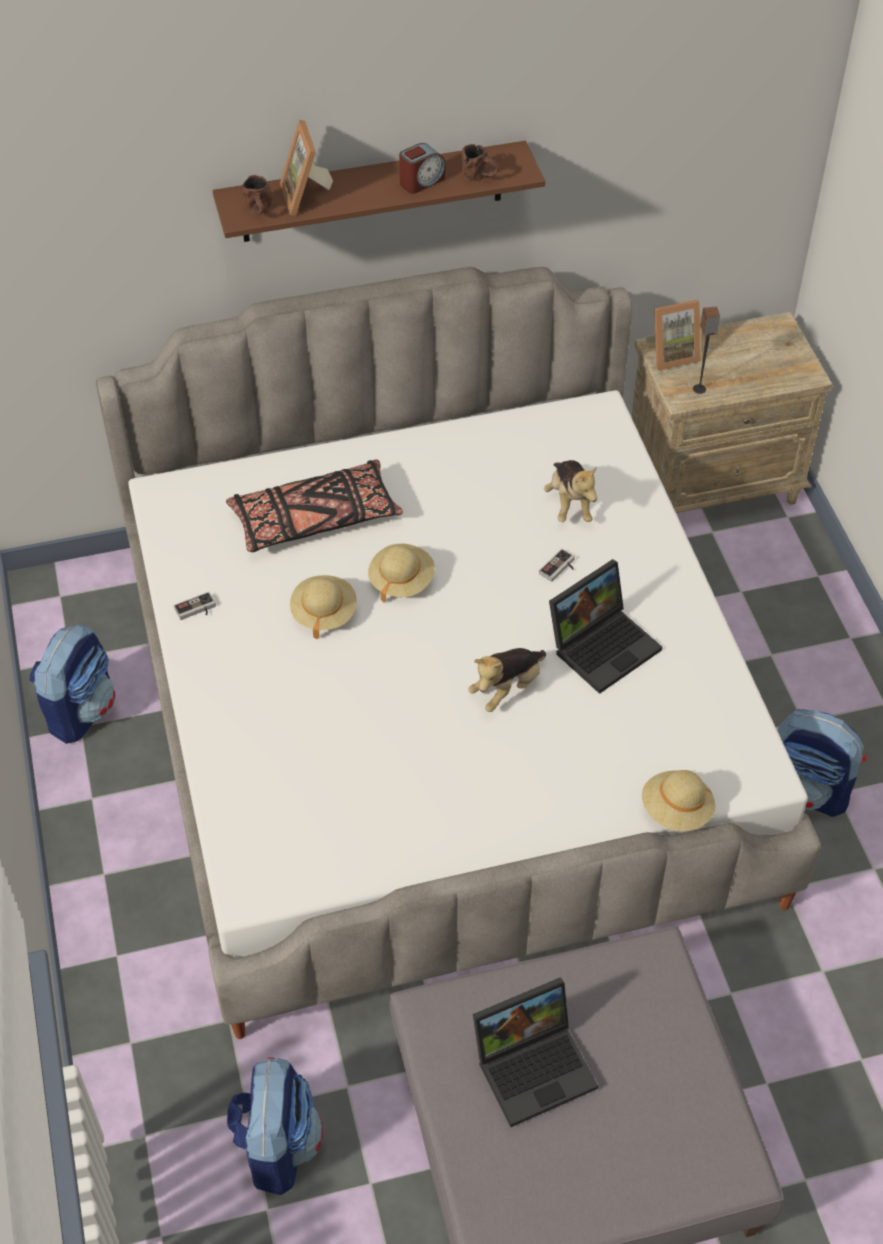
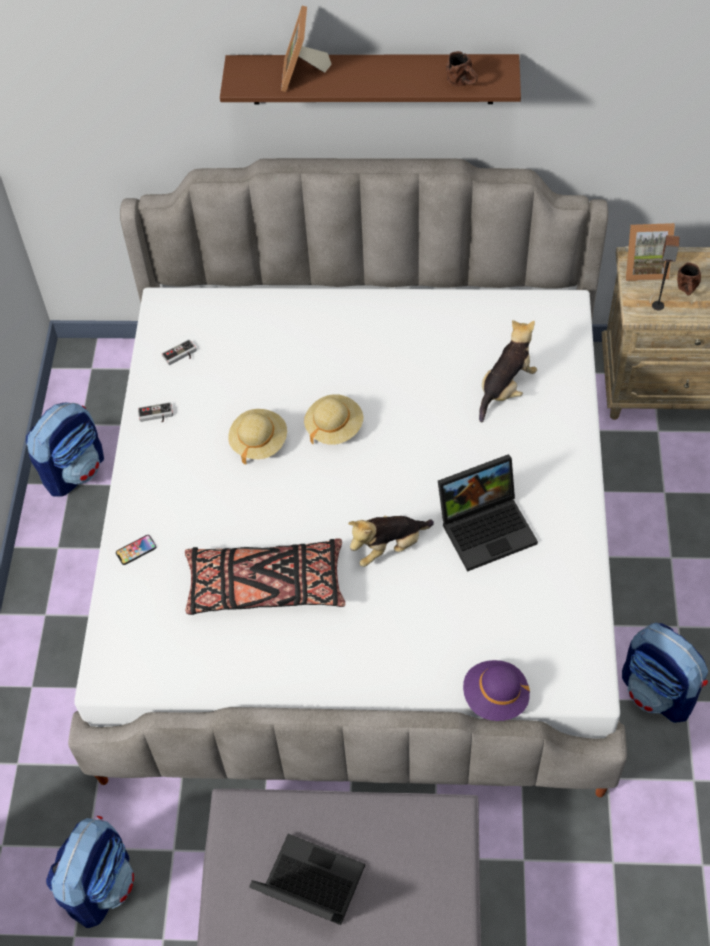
camera: 20 degrees right, 5 degrees up
black pillow [226,460,403,552] -> black pillow moved to [185,538,345,615]
brown mug [242,175,272,215] -> brown mug moved to [677,263,701,296]
alarm clock [399,143,445,194] -> none
laptop [473,977,598,1127] -> laptop turned 150 degrees counterclockwise [249,834,365,925]
game controller [539,549,575,582] -> game controller moved to [162,339,197,365]
plush toy [544,460,597,522] -> plush toy turned 150 degrees counterclockwise [479,320,537,422]
beige hat [642,770,716,831] -> purple hat [463,660,530,721]
none -> phone [116,535,156,565]

